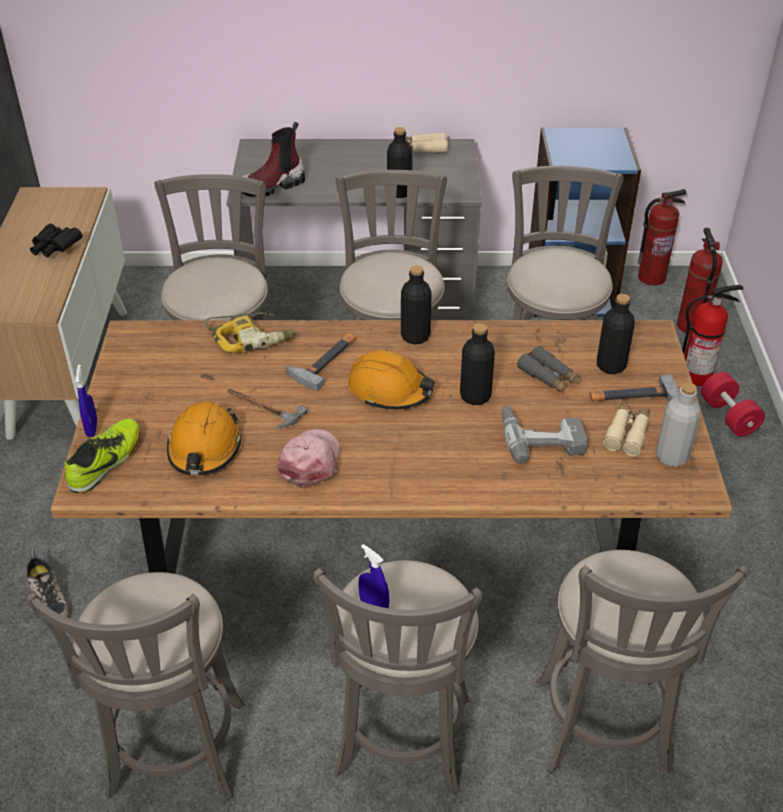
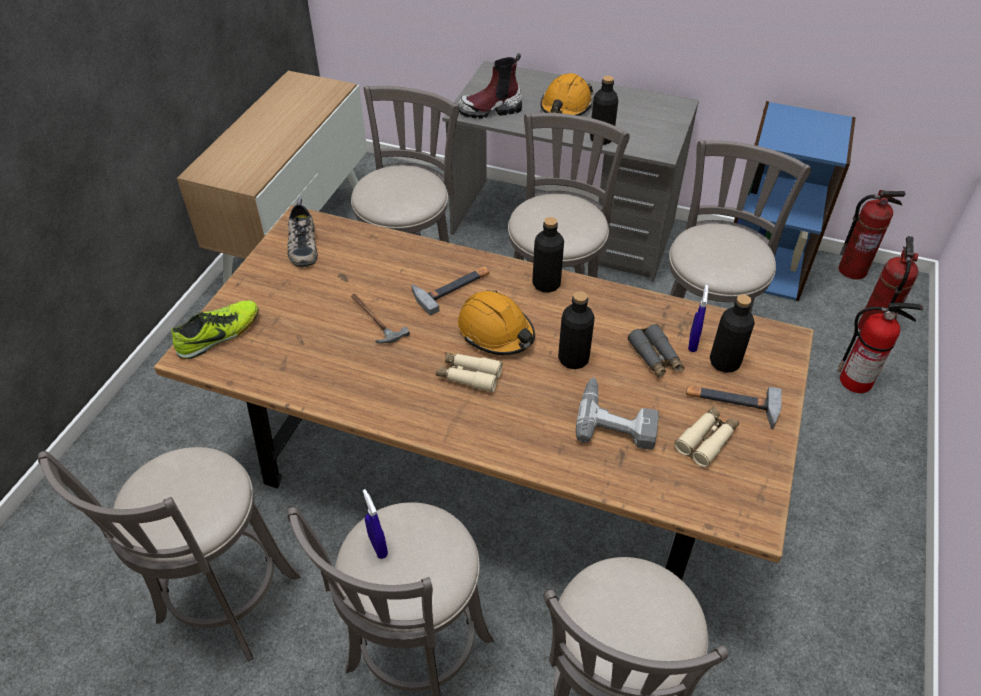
camera: 20 degrees right, 5 degrees up
shoe [27,550,70,625] -> shoe moved to [288,198,318,267]
black binoculars [30,223,82,258] -> none
blue spray bottle [75,365,97,437] -> blue spray bottle moved to [688,285,709,352]
orange hard hat [167,401,241,475] -> orange hard hat moved to [540,73,594,116]
power drill [205,313,296,353] -> none
pink cap [277,429,340,489] -> none
beige binoculars [405,133,448,153] -> beige binoculars moved to [436,352,503,393]
grey bottle [656,383,701,467] -> none
red dumbbell [701,372,765,437] -> none

